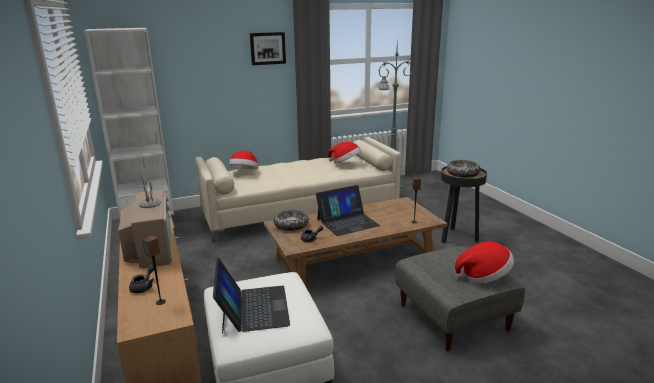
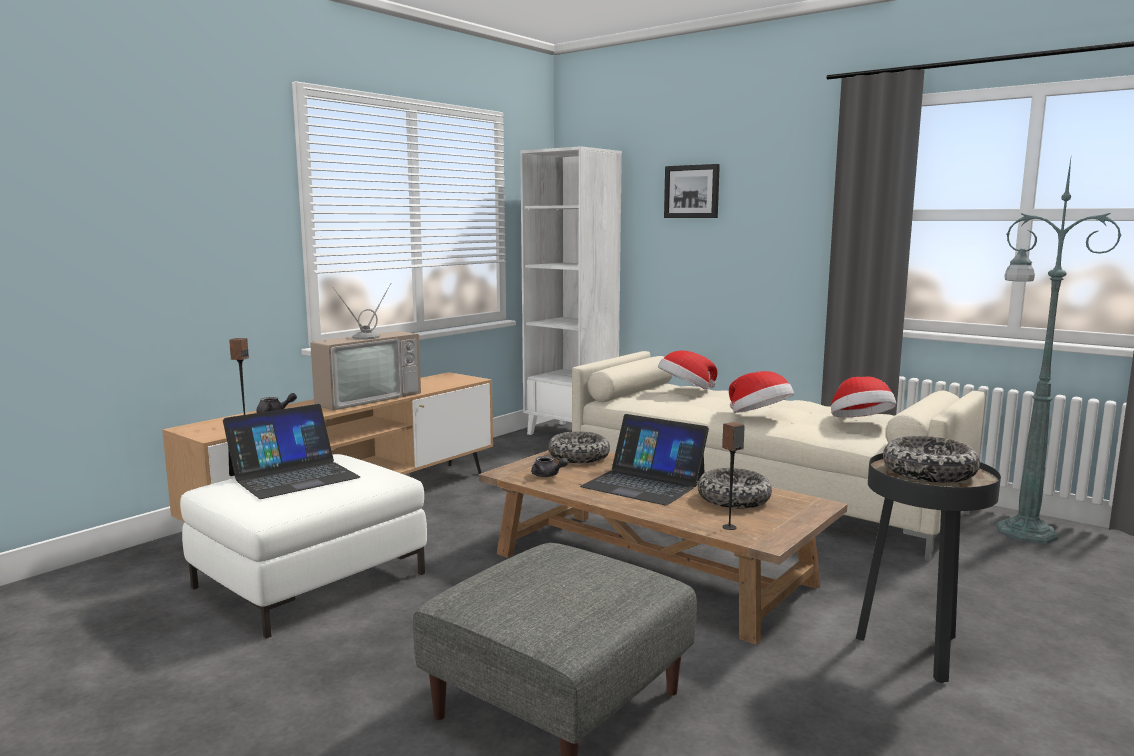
camera: 60 degrees right, 10 degrees down
picture [250,32,286,65] -> picture moved to [664,164,720,218]
hat [455,241,514,283] -> hat moved to [729,371,794,413]
none -> bowl [698,468,772,508]

